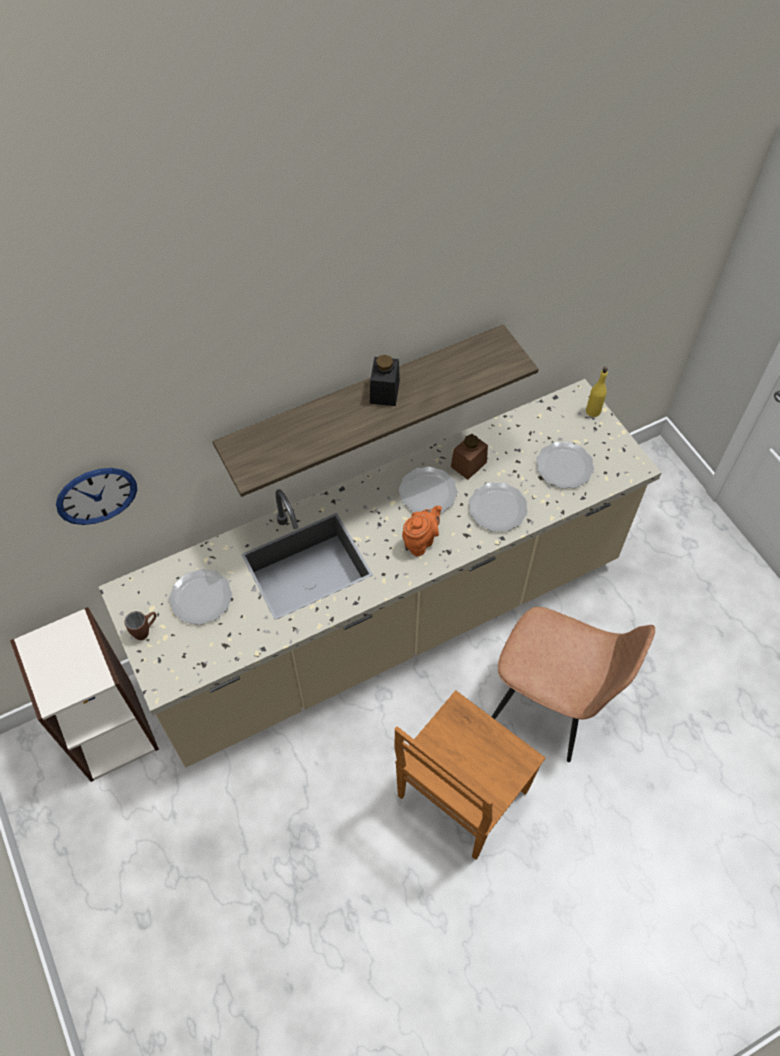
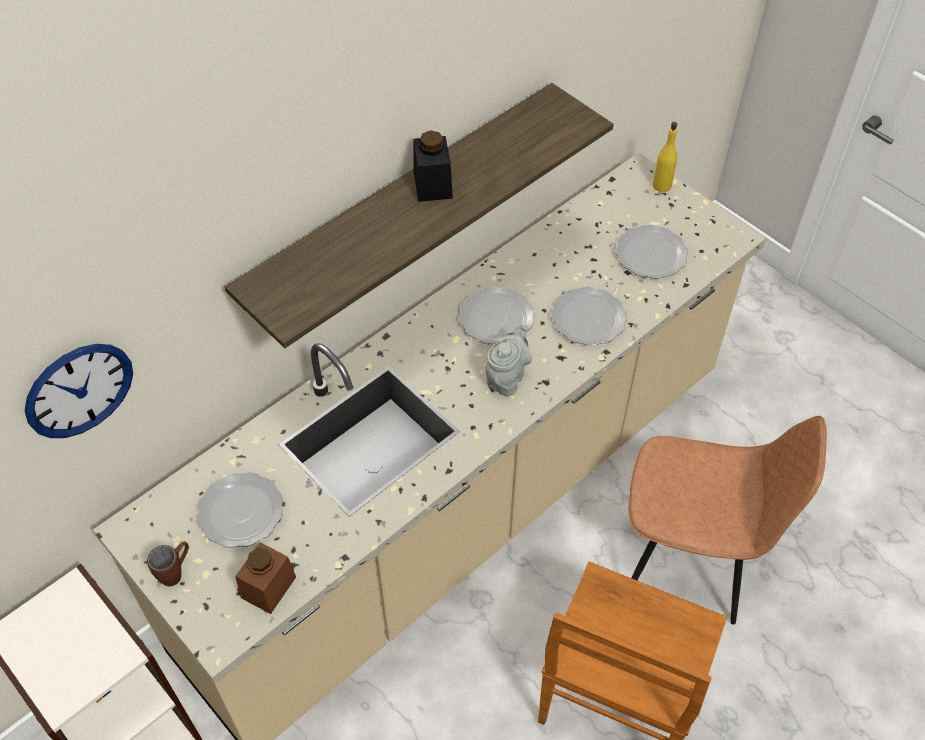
camera: 15 degrees left, 5 degrees down
orange teapot [402,506,442,556] -> grey teapot [485,324,532,396]
brown jar [451,433,488,480] -> brown jar moved to [235,542,296,614]

